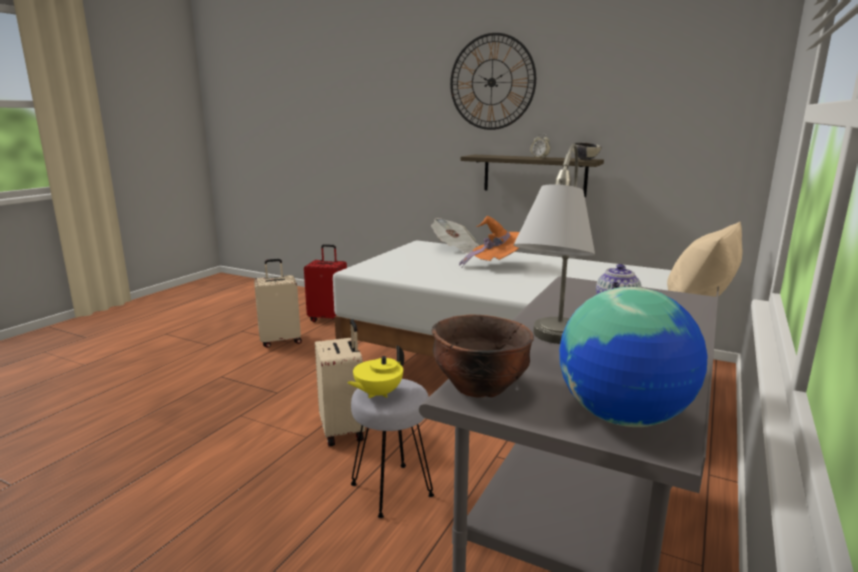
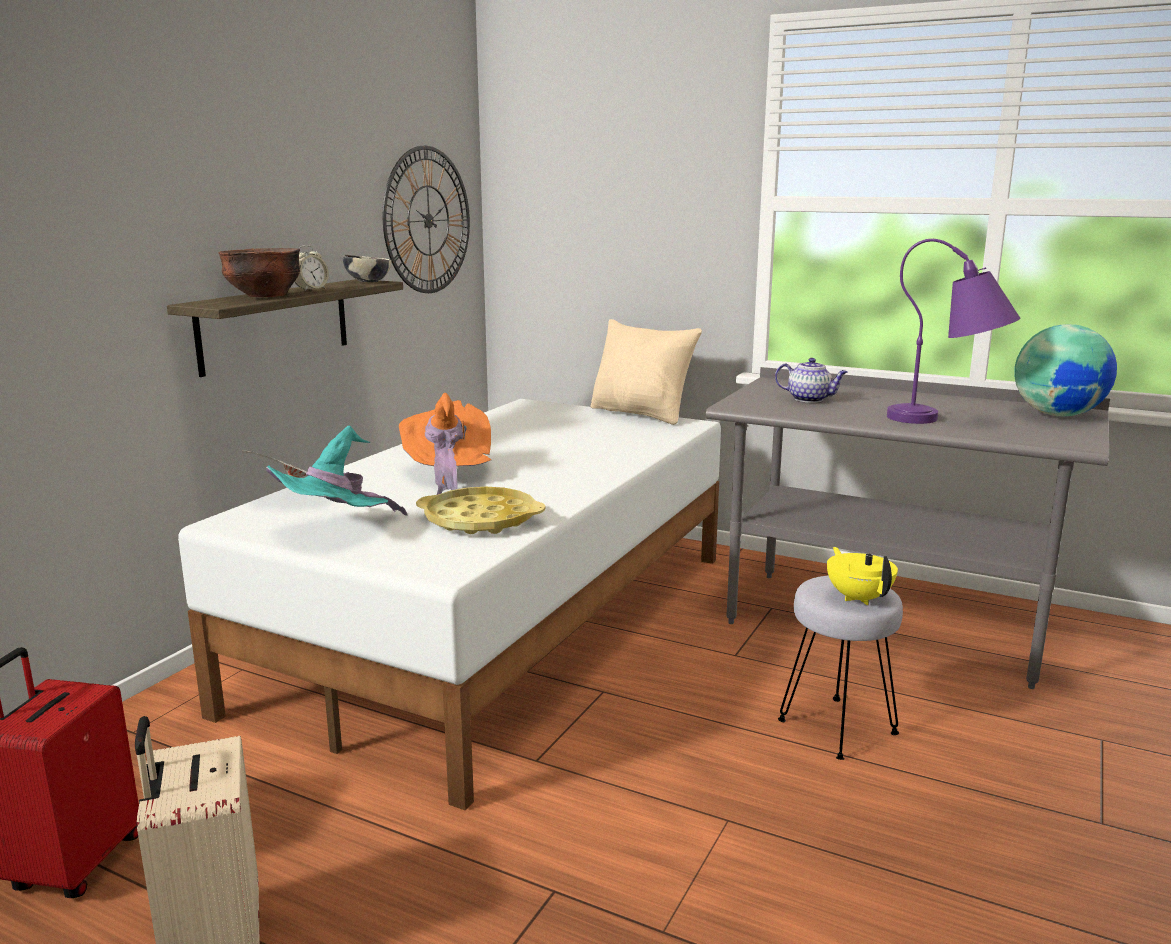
camera: 90 degrees left, 0 degrees up
beige suitcase [315,319,365,446] -> none
yellow teapot [347,346,404,398] -> yellow teapot turned 150 degrees counterclockwise [827,547,898,605]
brown bowl [432,314,534,398] -> brown bowl moved to [218,248,300,297]
wall clock [450,33,536,130] -> wall clock moved to [383,146,470,293]
grey table lamp [514,144,595,344] -> purple table lamp [887,239,1020,424]
none -> turquoise hat [266,425,408,516]
none -> yellow tray [416,487,546,534]

